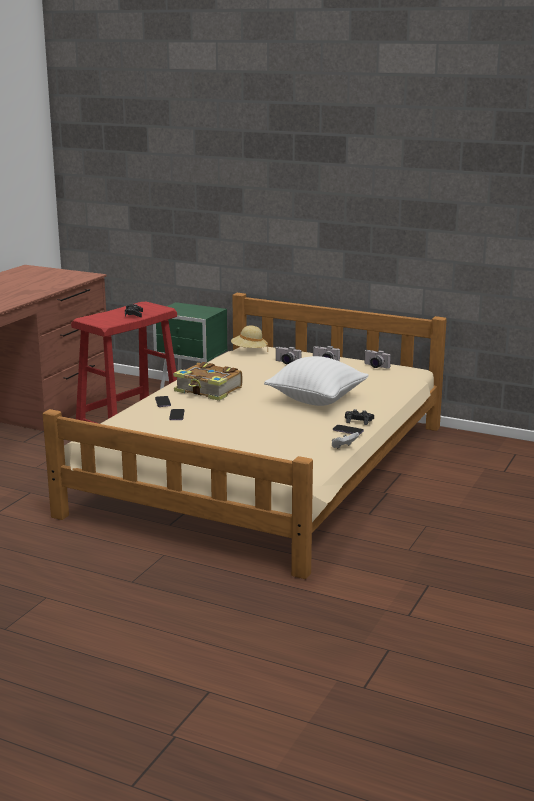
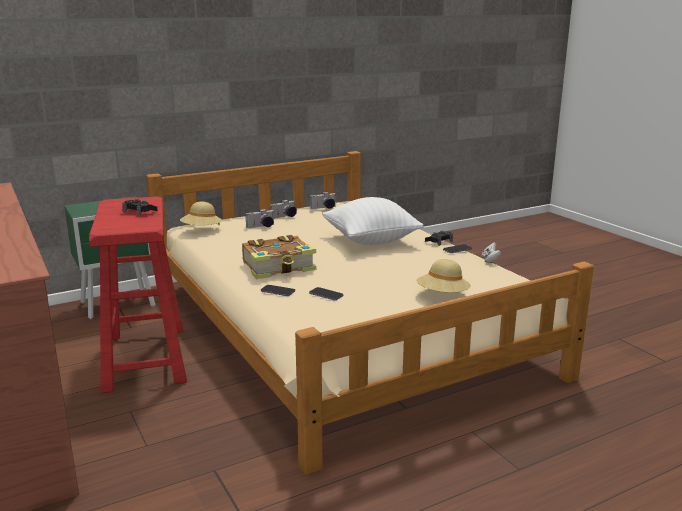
camera: 55 degrees left, 0 degrees up
none -> beige hat [416,259,471,293]

